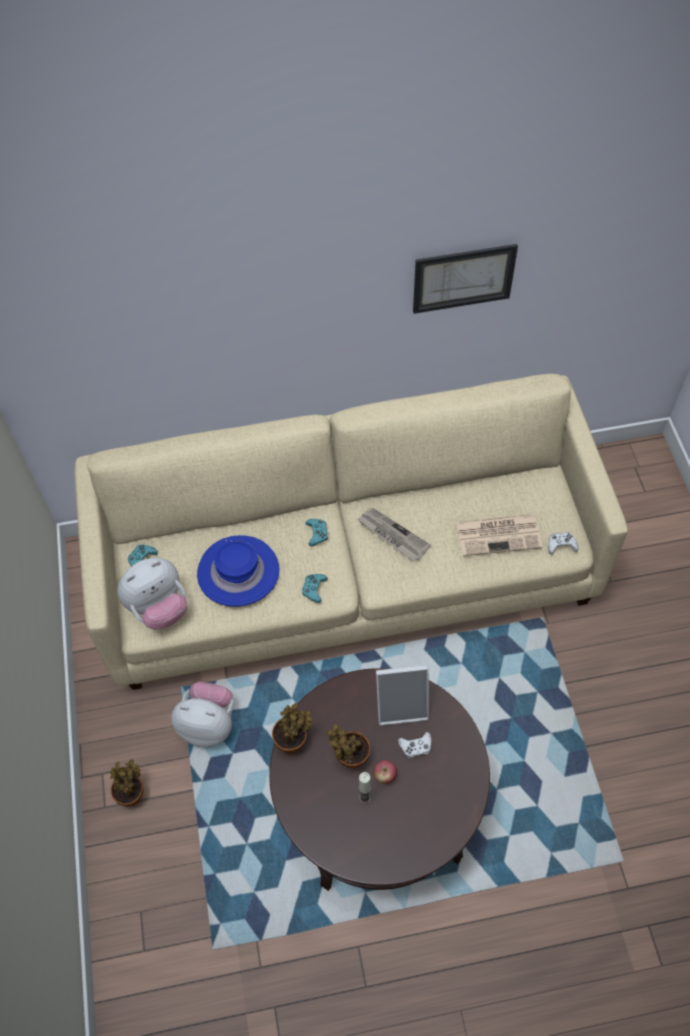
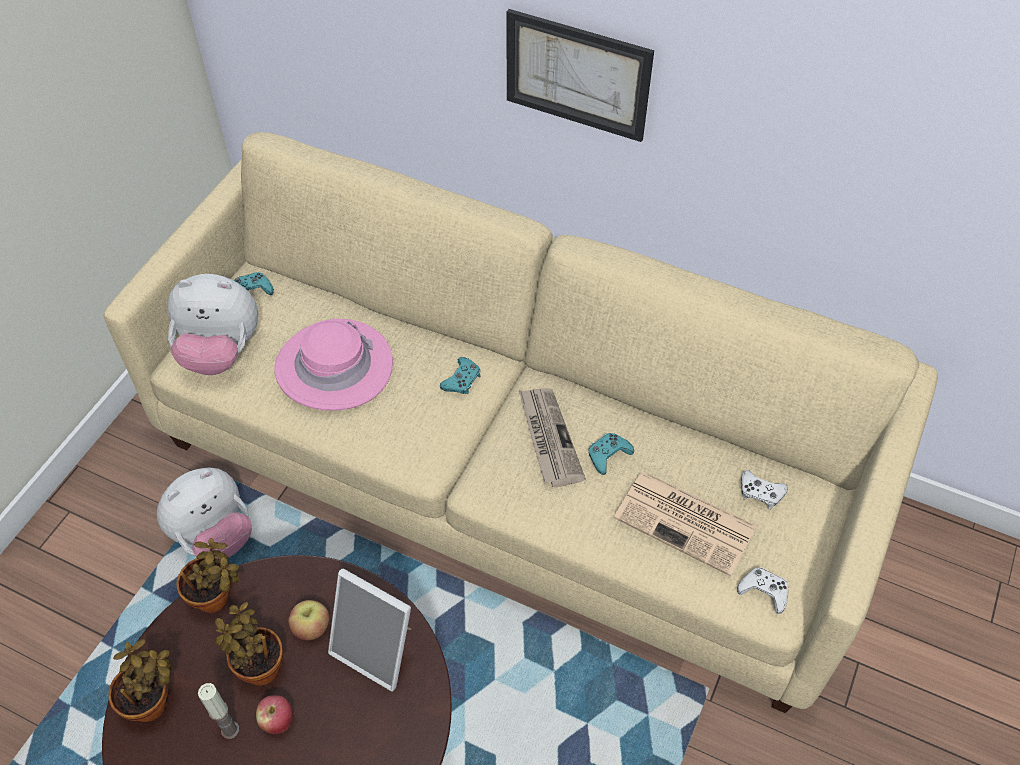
camera: 35 degrees right, 5 degrees down
potted plant [110,760,144,806] -> potted plant moved to [108,639,171,722]
plush toy [171,682,233,747] -> plush toy turned 90 degrees clockwise [157,467,252,558]
blue hat [197,535,280,607] -> pink hat [274,319,393,411]
turquoise game controller [302,574,328,603] -> turquoise game controller moved to [588,433,634,475]
white game controller [398,732,431,759] -> white game controller moved to [741,470,788,509]
picture [413,244,518,314] -> picture moved to [507,9,654,142]
none -> apple [288,600,329,640]

